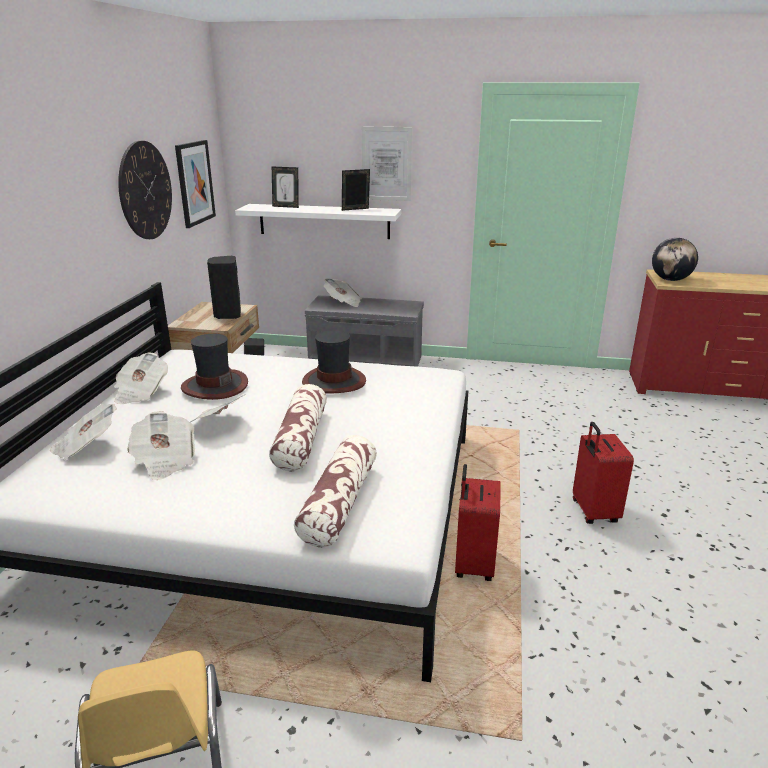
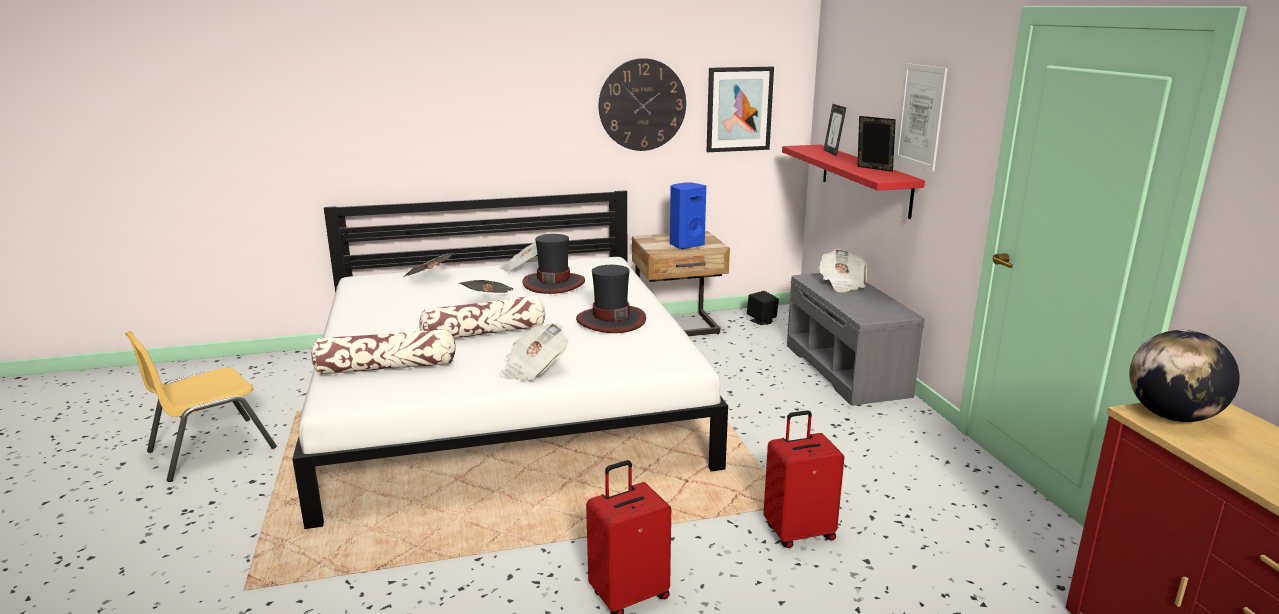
camera: 65 degrees right, 5 degrees down
newspaper [127,411,195,480] -> newspaper moved to [499,323,568,381]
black speaker [207,256,241,319] -> blue speaker [670,183,706,249]
white shelf [235,204,401,239] -> red shelf [782,145,925,219]
red suitcase [455,464,500,581] -> red suitcase moved to [763,410,845,548]

